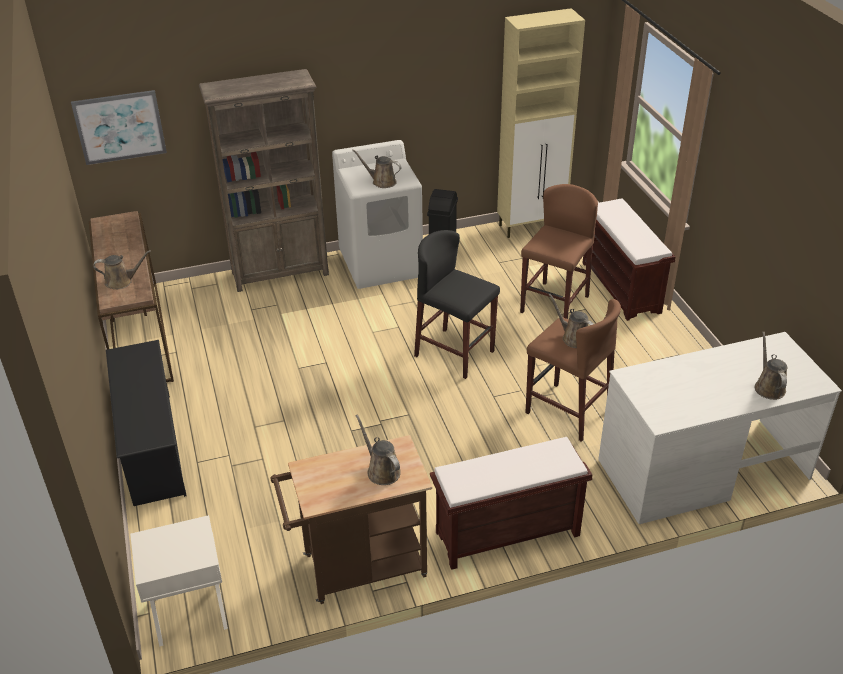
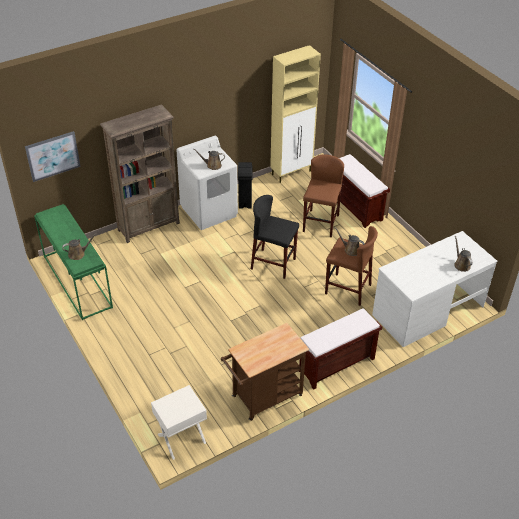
camera: 15 degrees left, 5 degrees up
brown console table [89,211,174,382] -> green console table [34,204,113,320]
black shoe rack [106,340,187,506] -> none
brown watering can [356,415,401,485] -> none

